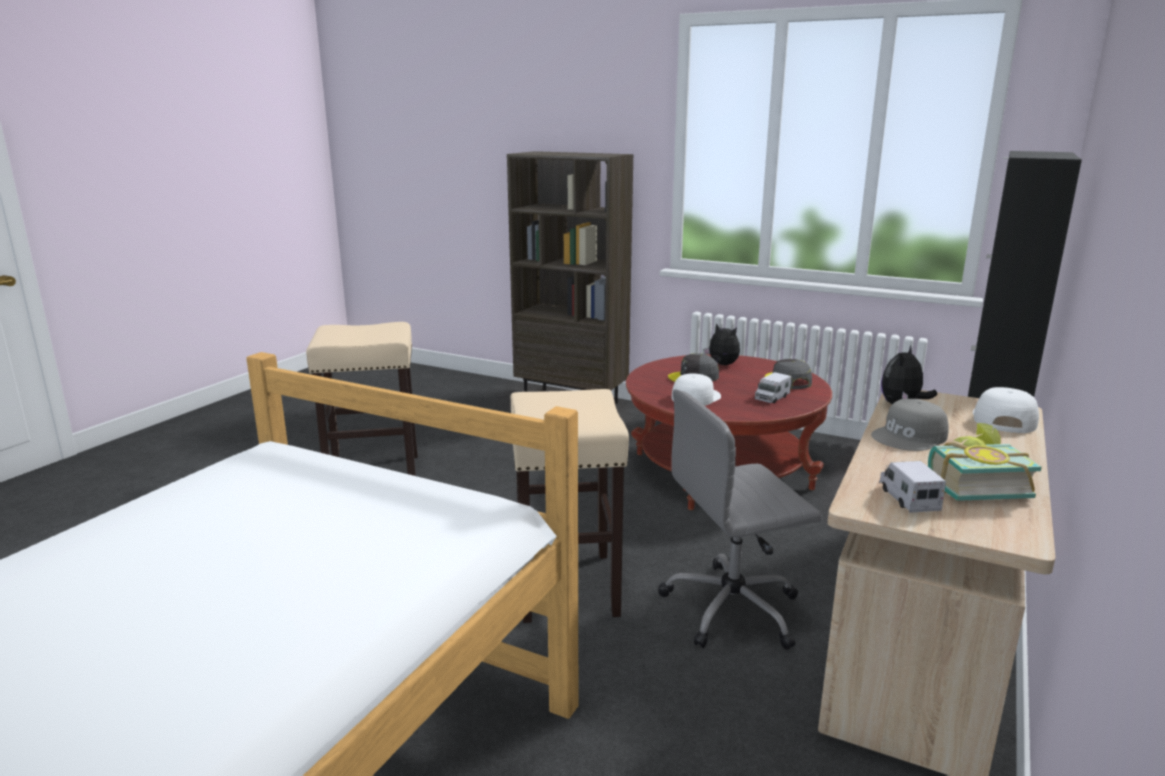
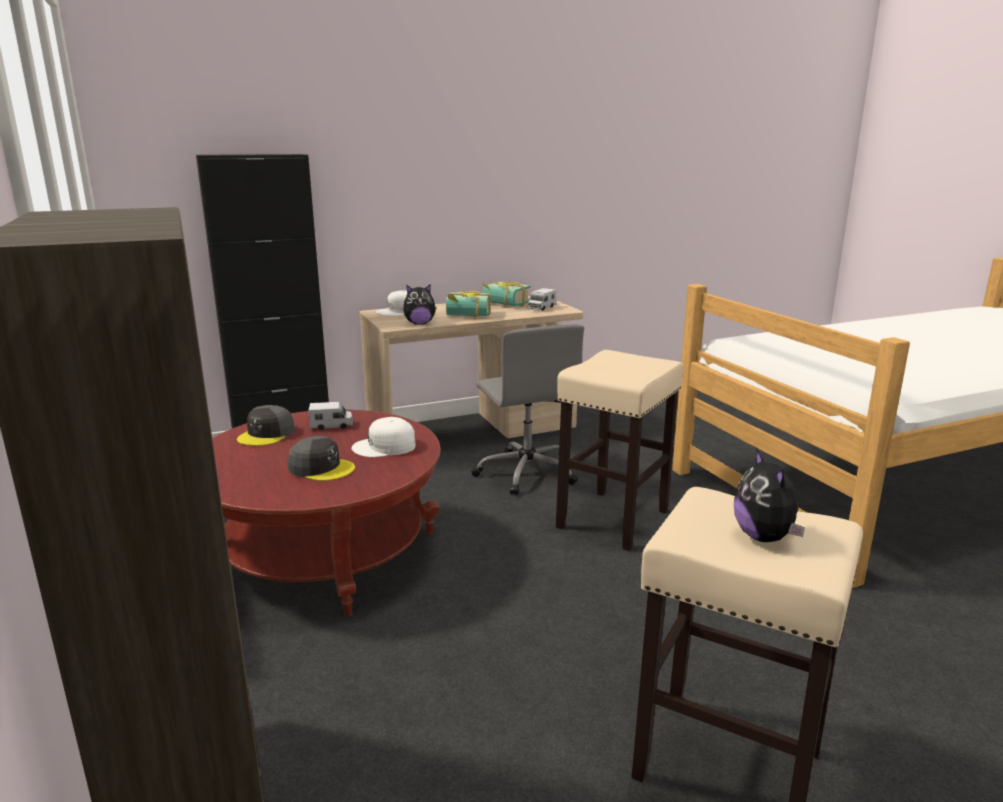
camera: 140 degrees left, 0 degrees up
grey office chair [658,389,822,650] -> grey office chair turned 45 degrees clockwise [471,324,584,495]
plush toy [703,323,740,365] -> plush toy moved to [734,448,805,542]
grey cap [871,399,949,451] -> book [446,291,491,317]

